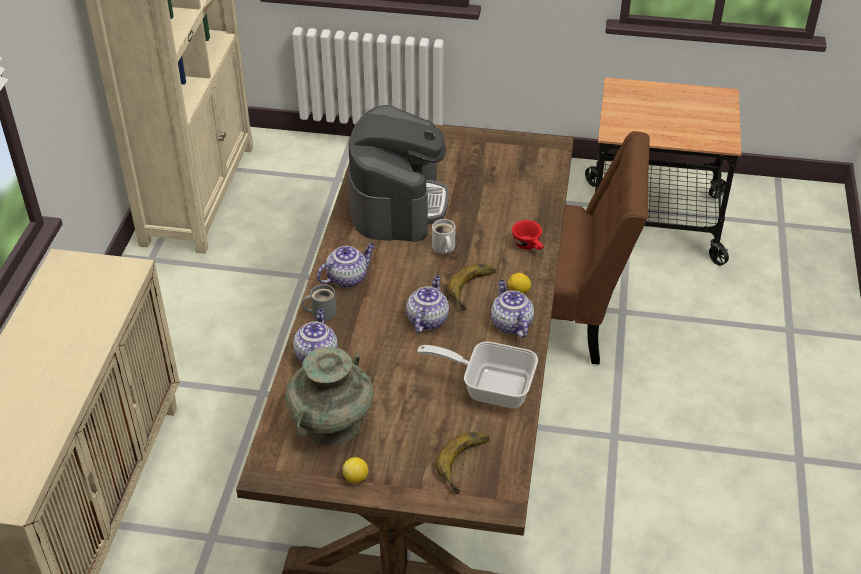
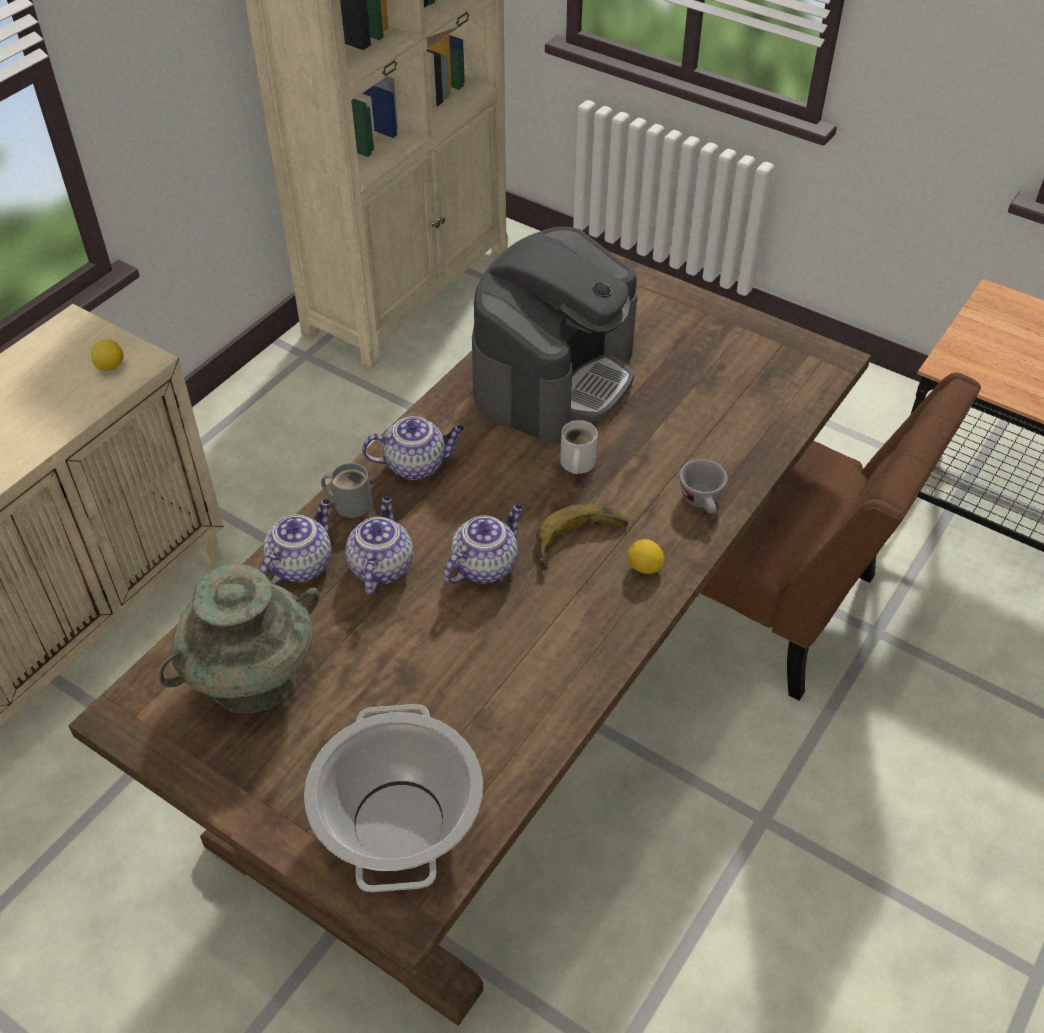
camera: 25 degrees right, 5 degrees up
lemon [342,457,368,484] -> lemon moved to [91,339,123,371]
frying pan [417,342,538,408] -> none
banana [436,432,489,494] -> cooking pot [304,704,483,892]
teapot [491,280,534,338] -> teapot moved to [345,496,413,595]
red cup [512,220,544,250] -> grey cup [679,459,728,514]

